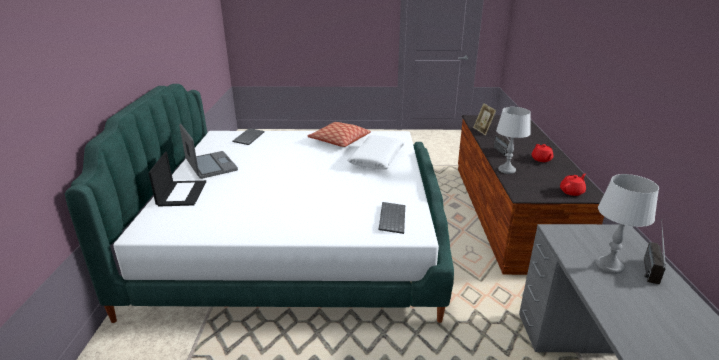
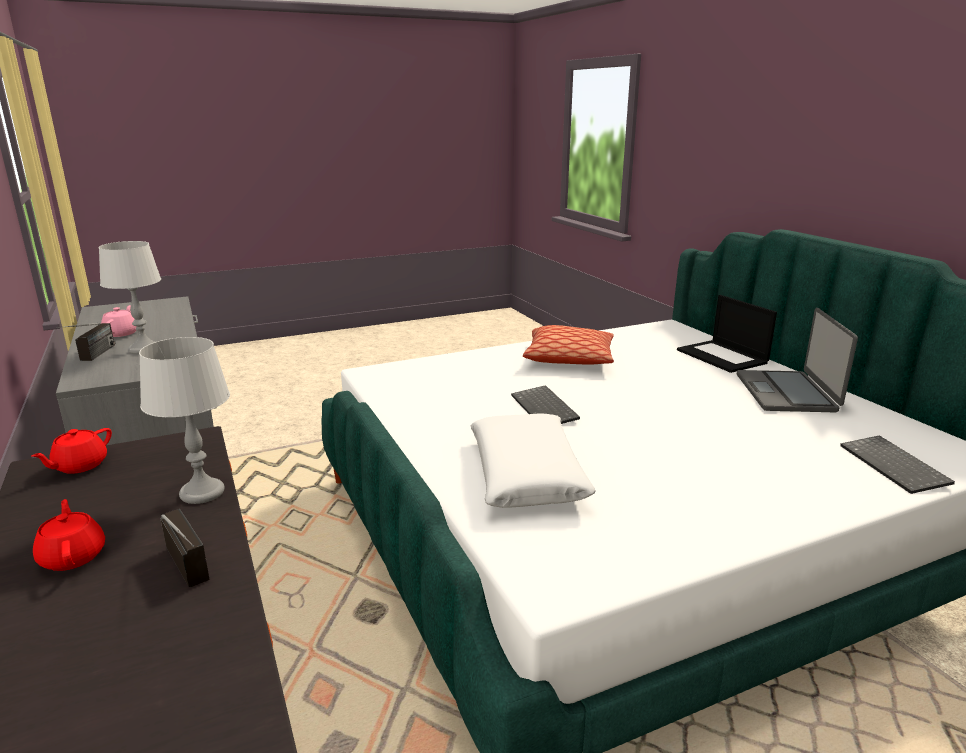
camera: 155 degrees right, 5 degrees down
laptop [179,124,238,179] -> laptop turned 60 degrees clockwise [737,308,858,412]
pillow [308,122,371,147] -> pillow moved to [523,325,614,365]
keyboard [378,202,405,234] -> keyboard moved to [511,385,580,424]
picture frame [473,103,496,135] -> none
none -> pink teapot [101,305,137,337]

